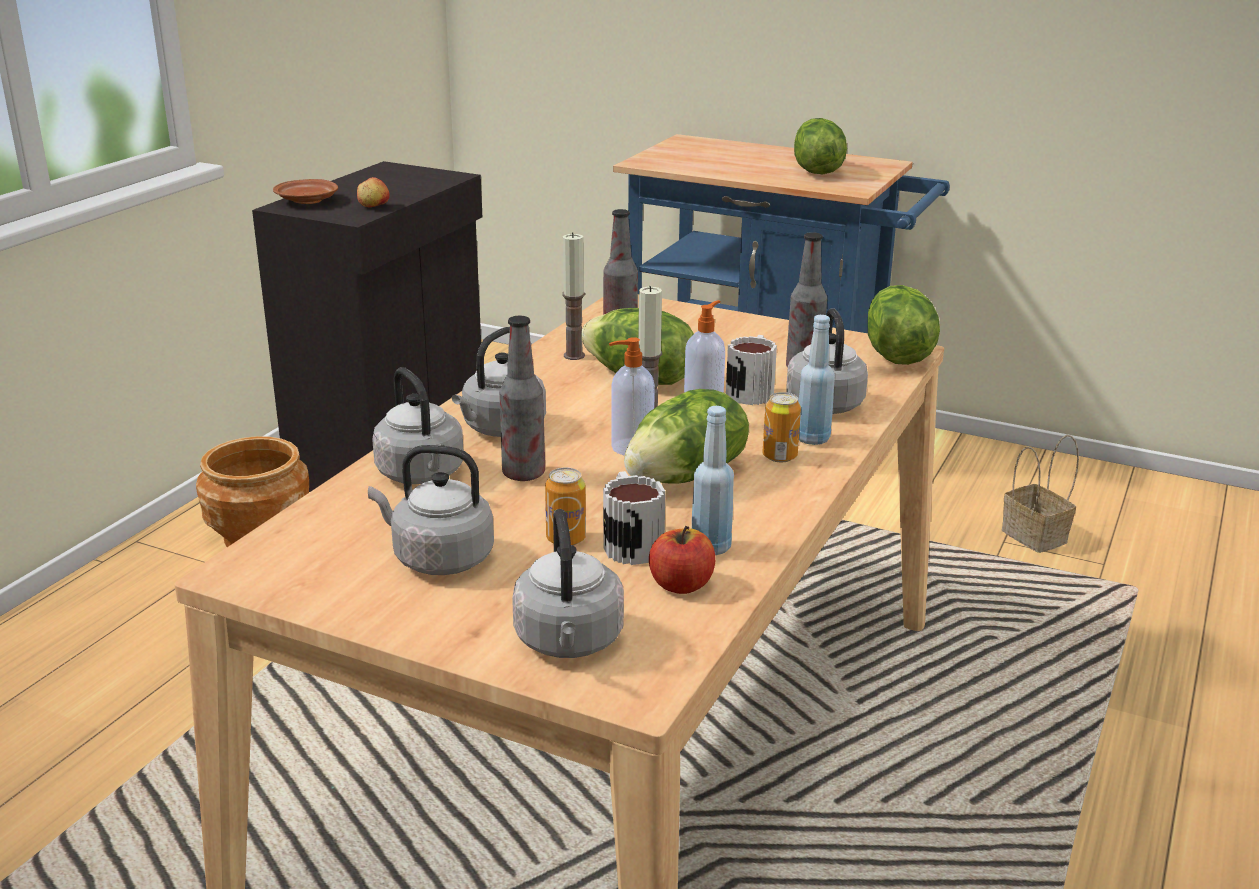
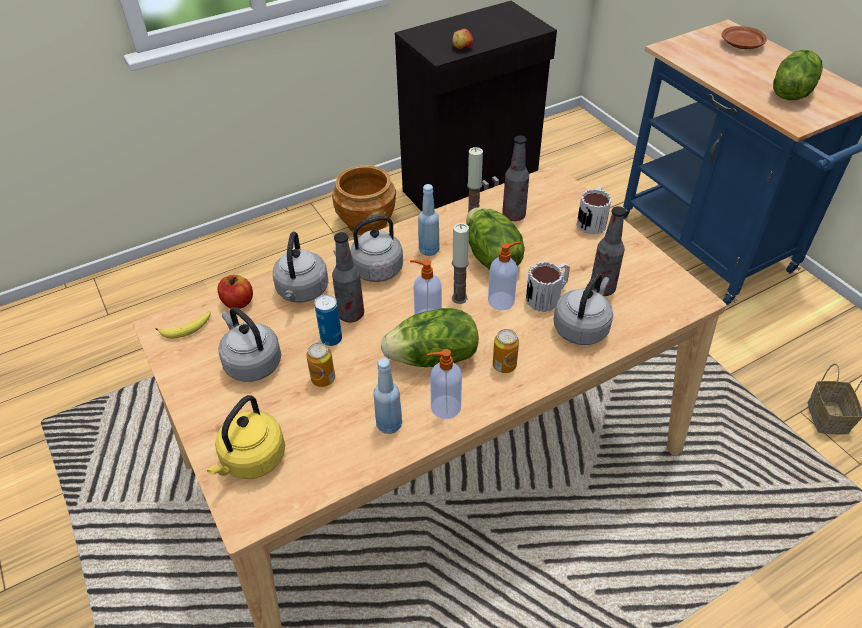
camera: 35 degrees right, 20 degrees up
brown plate [273,179,338,204] -> brown plate moved to [722,26,767,49]
grey kettle [512,509,624,658] -> yellow kettle [207,395,285,479]
mug [603,471,666,565] -> mug moved to [577,186,612,235]
apple [649,526,715,594] -> apple moved to [218,275,253,309]
blue bottle [798,315,835,445] -> blue bottle moved to [418,184,439,256]
lettuce [868,285,940,365] -> none
none -> banana [156,311,211,339]
none -> can [315,294,342,346]
none -> soap dispenser [427,349,462,419]

